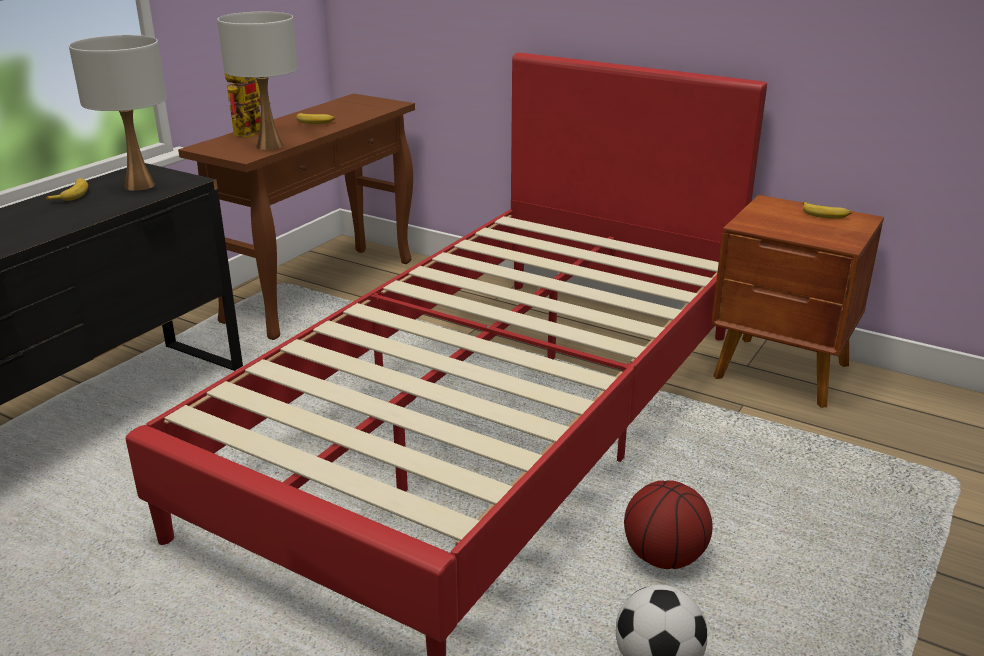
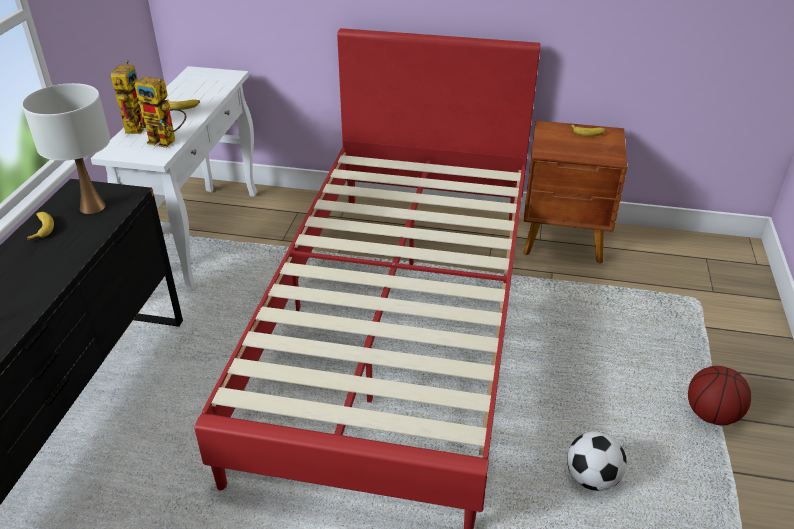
camera: 20 degrees left, 10 degrees up
brown console table [178,94,415,340] -> white console table [91,66,257,291]
white table lamp [217,12,298,150] -> toy robot [135,76,186,148]
basketball [624,480,712,569] -> basketball moved to [688,366,751,425]

